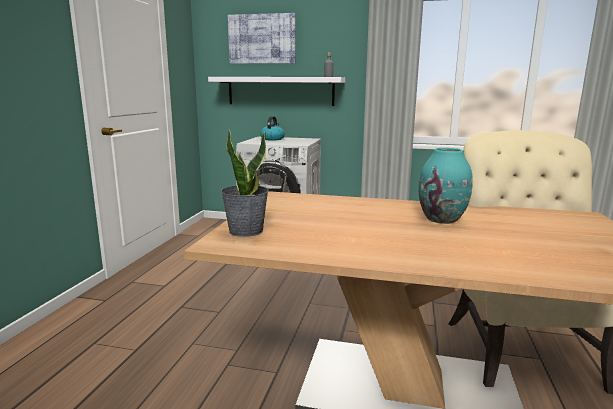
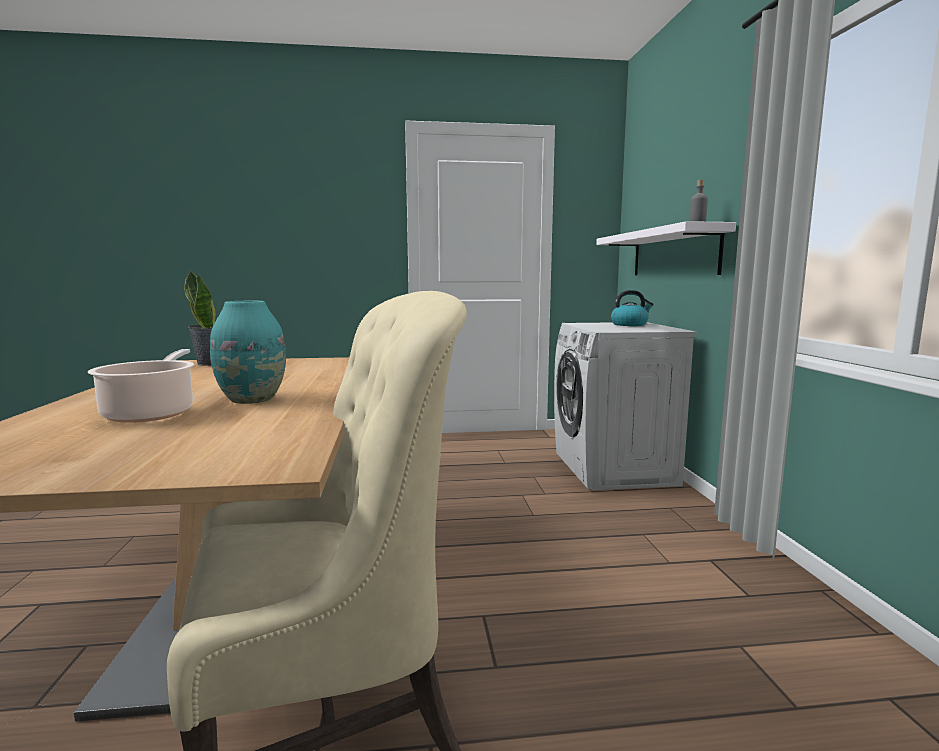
camera: 70 degrees right, 5 degrees down
picture [228,13,296,64] -> none
none -> cooking pot [88,349,194,423]

